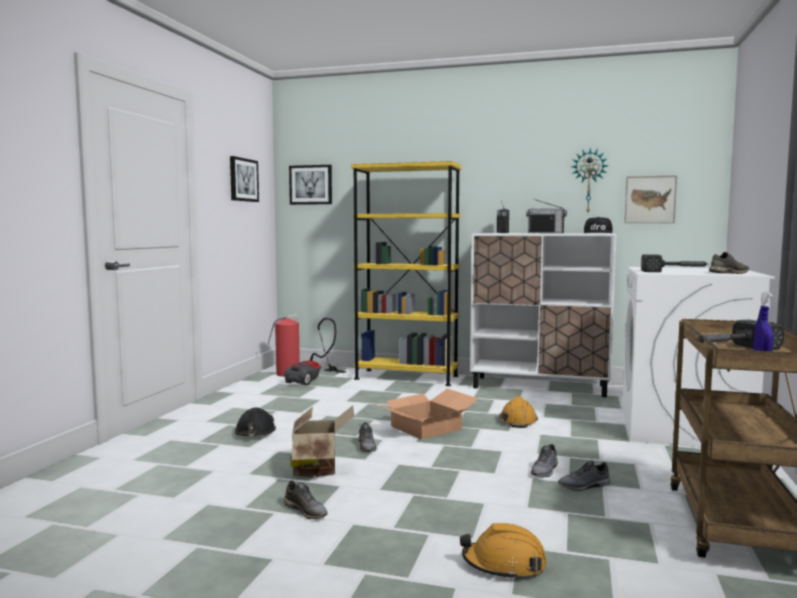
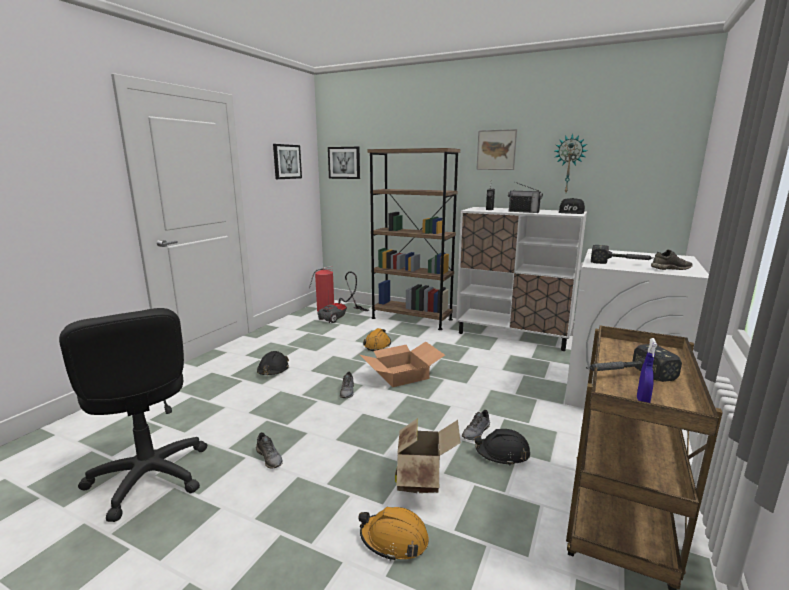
camera: 10 degrees right, 10 degrees up
cardboard box [290,406,354,477] -> cardboard box moved to [395,418,461,493]
yellow bookcase [351,161,462,386] -> brown bookcase [368,148,460,330]
orange hard hat [499,396,538,428] -> orange hard hat moved to [363,328,391,351]
grey shoe [558,460,611,491] -> black hard hat [474,429,530,466]
picture [624,175,677,224] -> picture moved to [476,129,517,170]
none -> black office chair [59,308,207,522]

